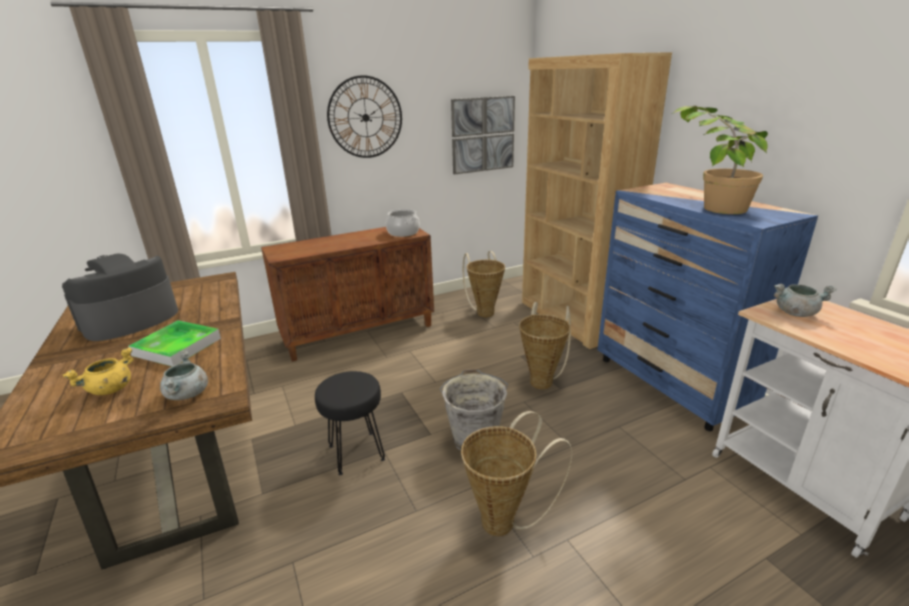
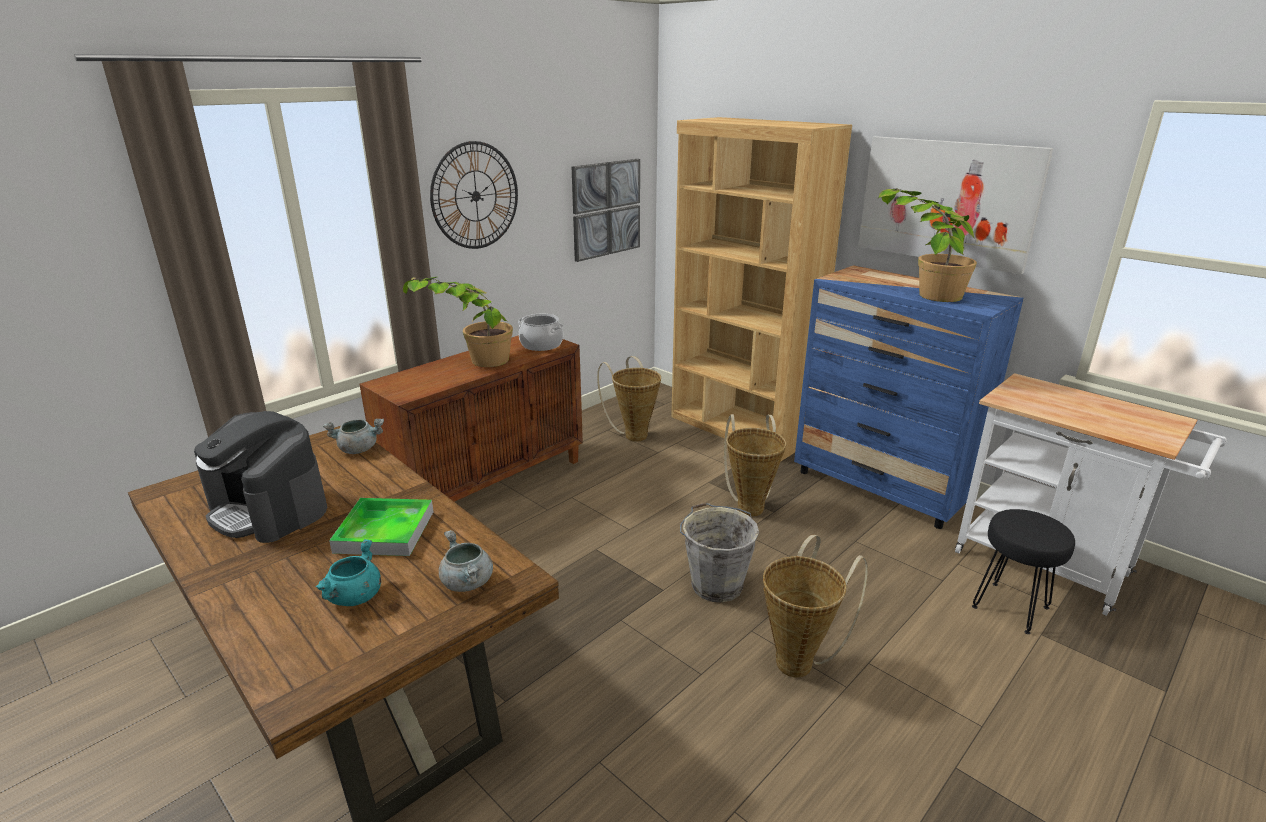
camera: 20 degrees left, 0 degrees up
coffee machine [62,253,178,341] -> coffee machine turned 75 degrees counterclockwise [194,411,327,543]
yellow cooking pot [63,348,134,395] -> turquoise cooking pot [315,539,381,606]
black stool [315,371,385,475] -> black stool moved to [972,509,1075,634]
grey cooking pot [774,284,837,317] -> grey cooking pot moved to [323,418,384,454]
none -> potted plant [403,277,513,367]
none -> picture [858,136,1053,274]

